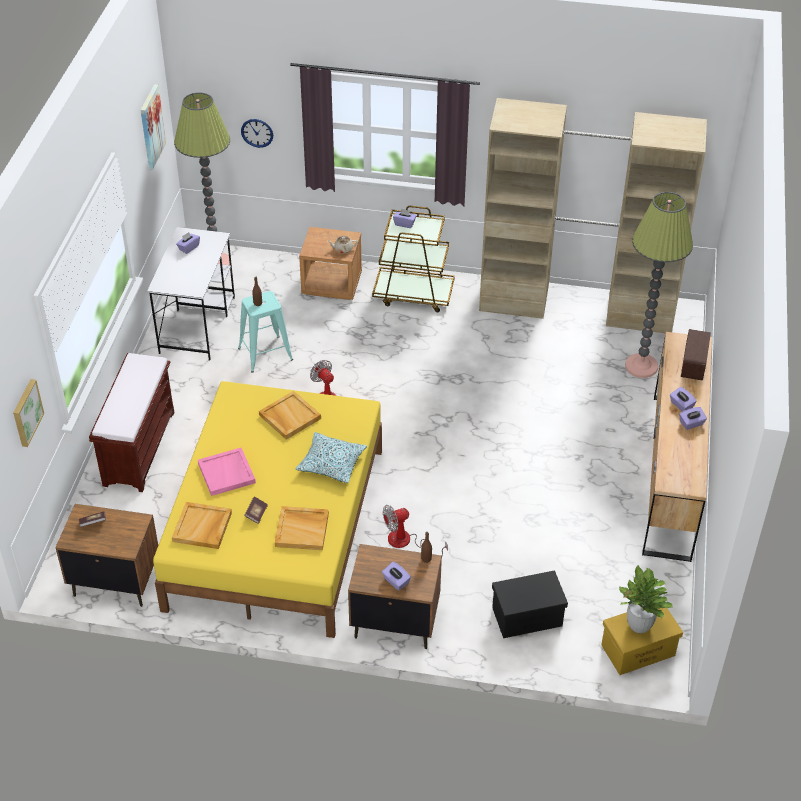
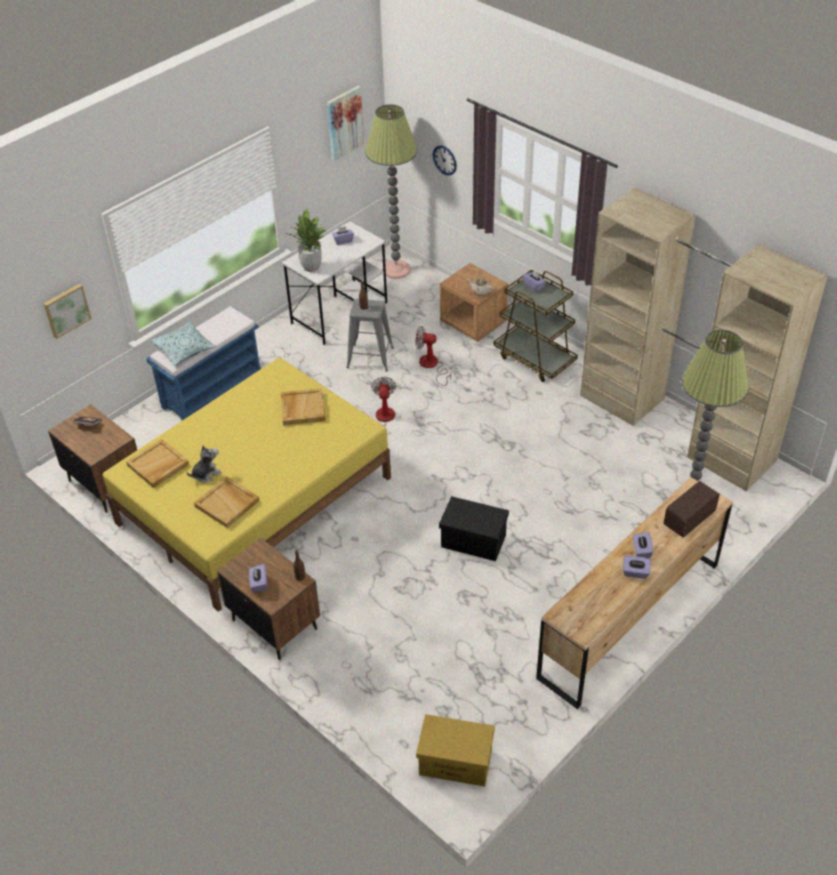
camera: 35 degrees right, 0 degrees up
brown bench [89,353,174,492] -> blue bench [146,306,261,421]
pink tray [198,448,256,496] -> none
turquoise stool [238,291,293,373] -> grey stool [347,299,394,372]
book [244,496,268,524] -> plush toy [187,445,222,483]
pillow [295,432,367,483] -> pillow moved to [150,321,215,366]
fan [383,505,448,555] -> fan moved to [415,326,451,386]
black storage box [492,571,568,638] -> black storage box moved to [439,496,509,561]
potted plant [619,565,673,633] -> potted plant moved to [285,209,326,272]

